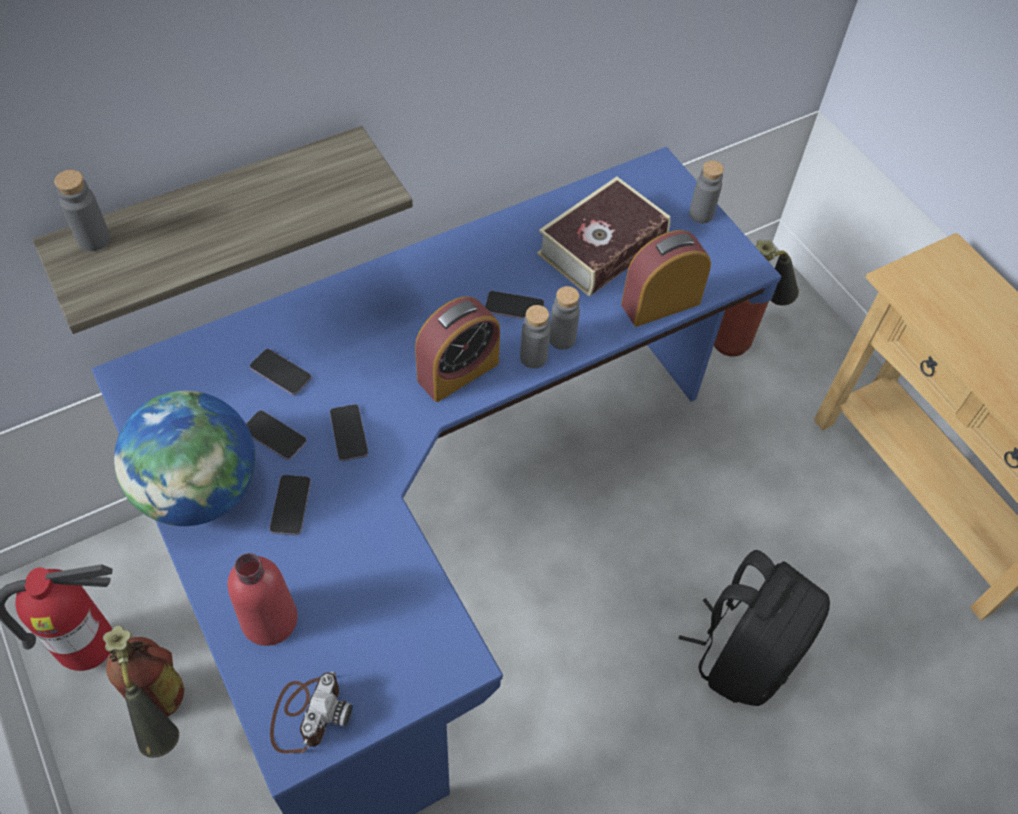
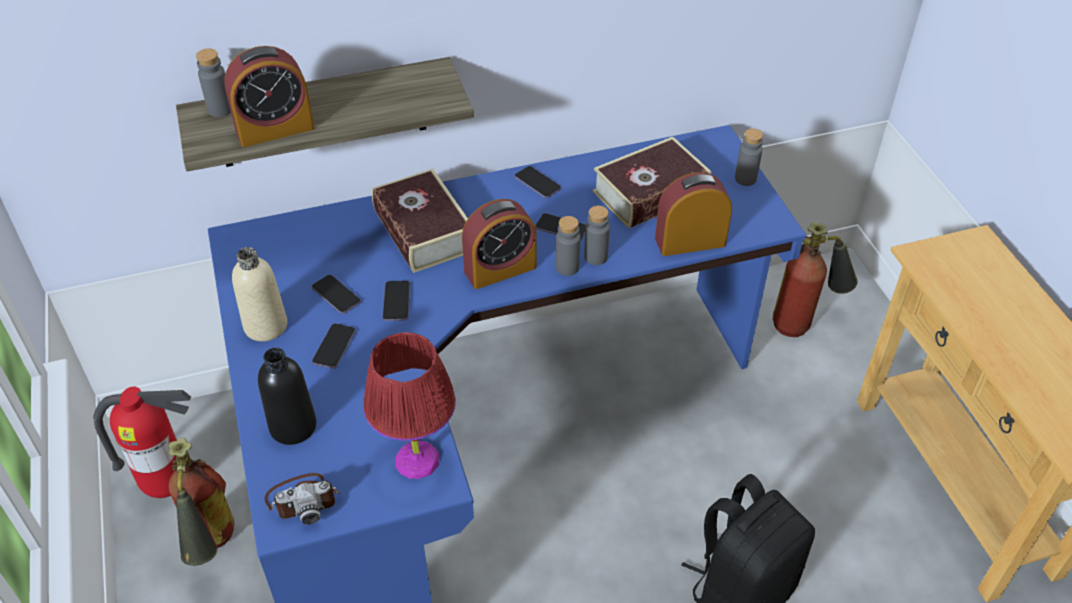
camera: 15 degrees right, 10 degrees down
globe [114,391,255,526] -> beige bottle [232,247,287,342]
red bottle [227,553,298,646] -> black bottle [258,347,317,445]
phone [250,349,312,395] -> phone moved to [515,166,561,198]
camera [270,672,353,754] -> camera turned 45 degrees clockwise [264,473,341,525]
none -> alarm clock [224,46,314,147]
none -> red table lamp [363,332,456,479]
none -> book [372,169,468,273]

